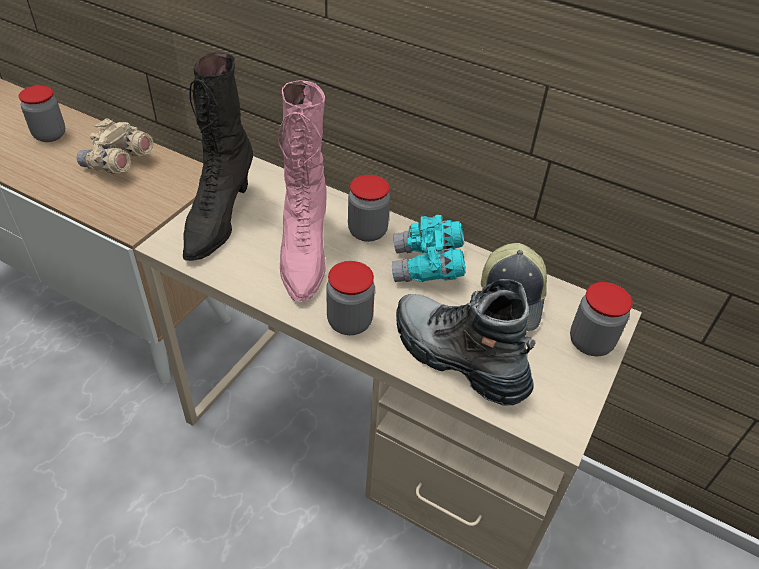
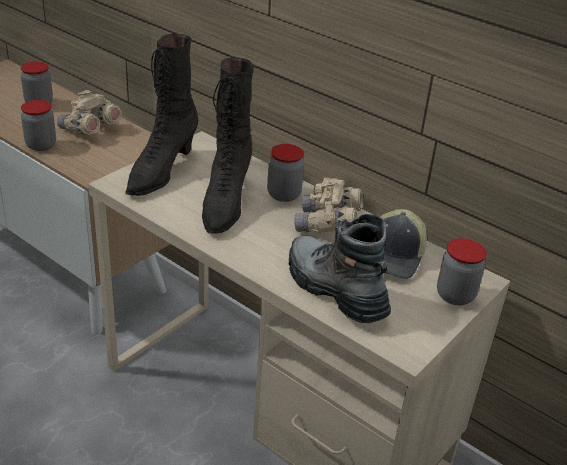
camera: 10 degrees right, 10 degrees down
pink boot [277,80,327,302] -> black boot [202,57,254,233]
jar [326,261,375,335] -> jar moved to [21,100,56,151]
turquoise binoculars [392,215,466,282] -> beige binoculars [294,178,363,233]

